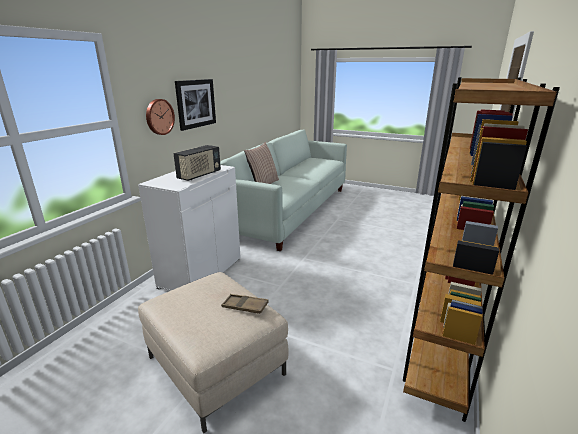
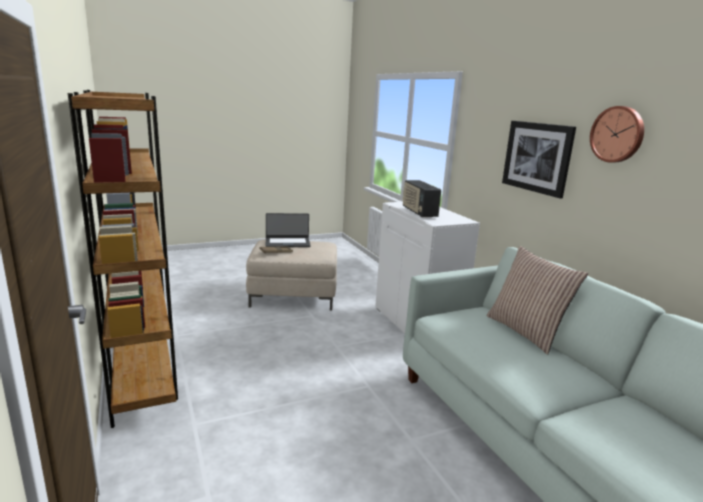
camera: 130 degrees right, 5 degrees down
wall clock [146,99,175,135] -> wall clock moved to [590,106,644,162]
none -> laptop [266,213,311,247]

